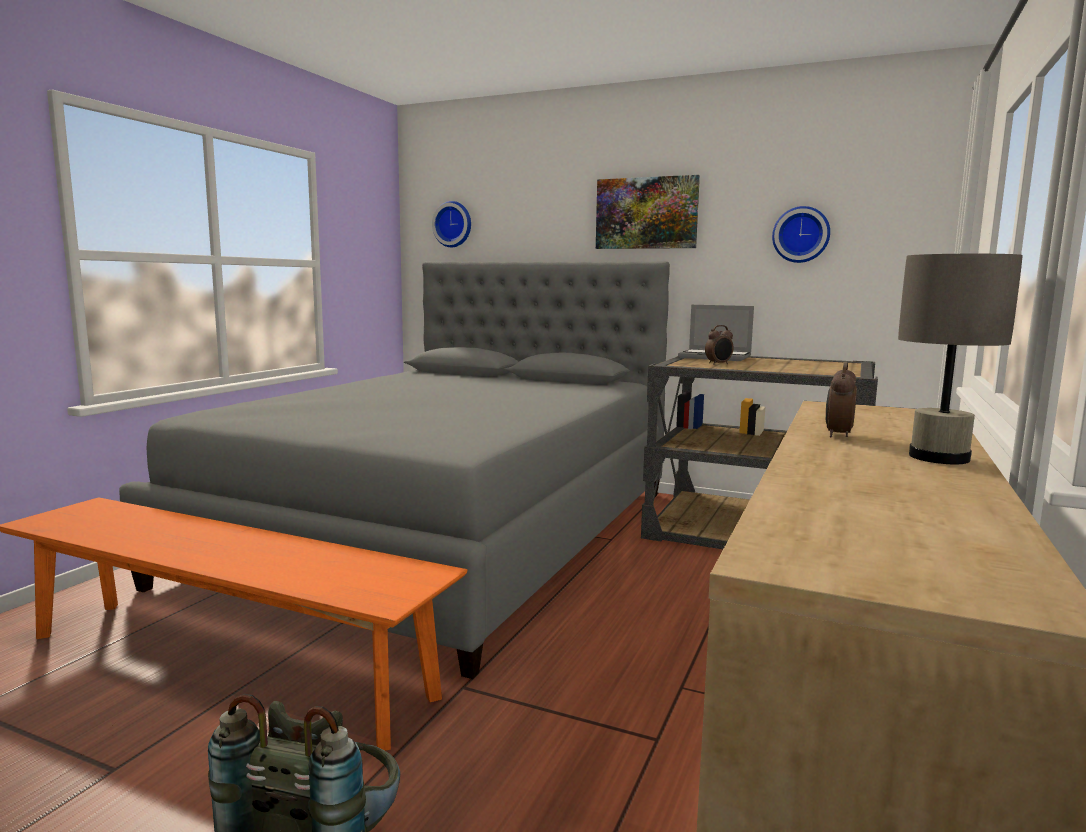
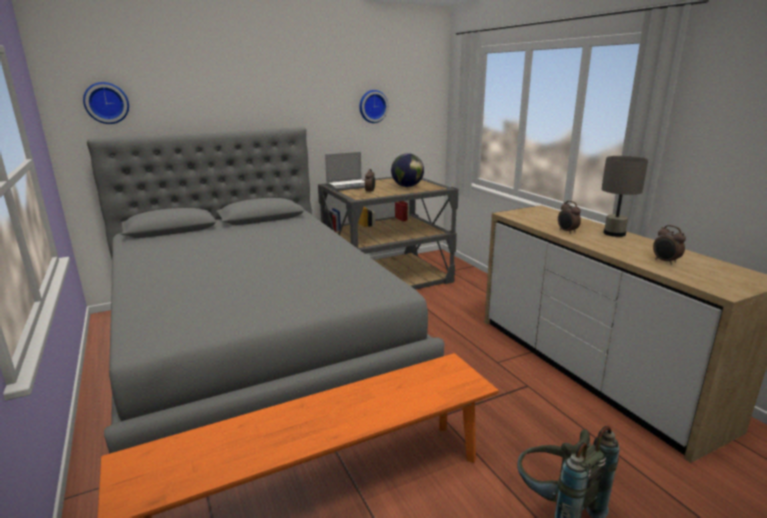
camera: 50 degrees left, 10 degrees up
picture [596,175,700,249] -> none
none -> globe [391,153,424,187]
none -> alarm clock [653,225,686,265]

